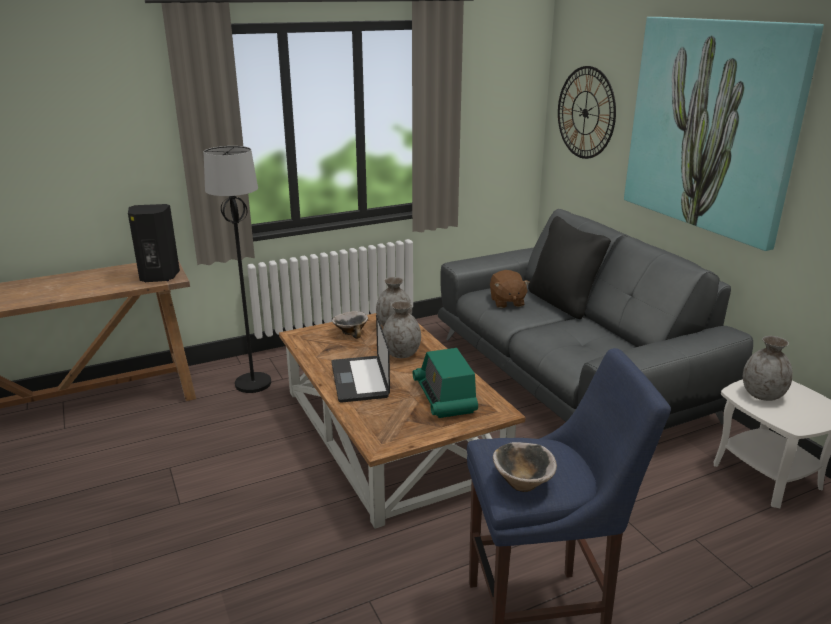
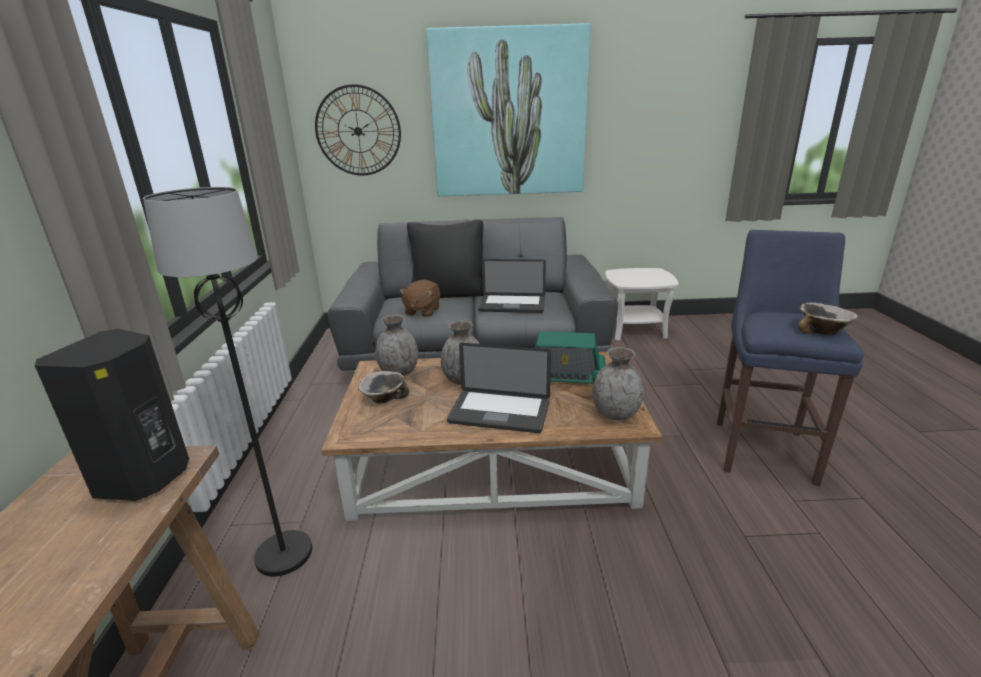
camera: 65 degrees left, 0 degrees up
brown plush toy [490,270,530,308] -> brown plush toy turned 90 degrees clockwise [399,279,440,317]
grey vase [743,336,793,401] -> grey vase moved to [593,347,644,420]
none -> laptop [478,259,546,313]

